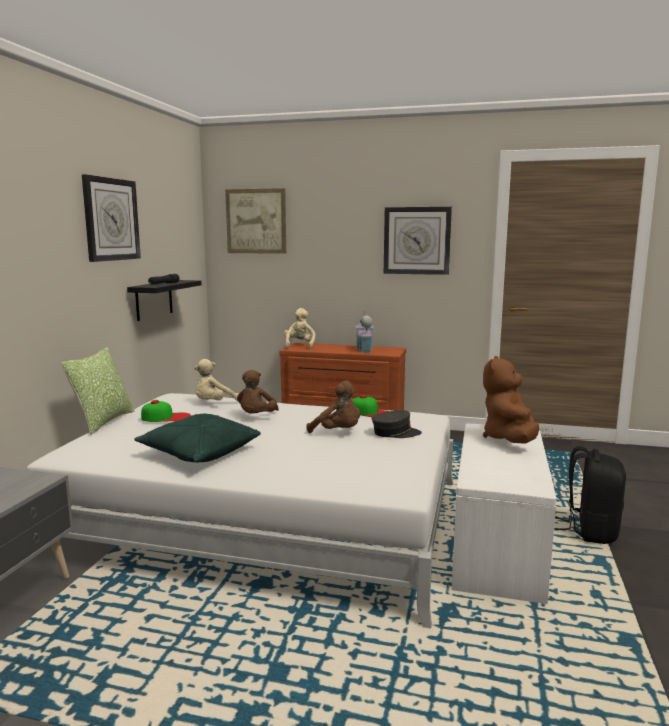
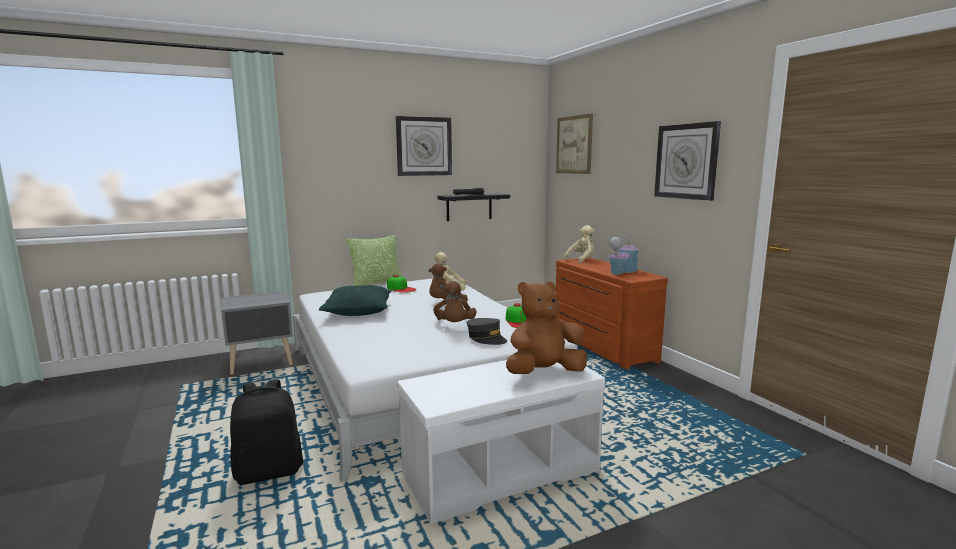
camera: 50 degrees right, 0 degrees up
black backpack [555,446,626,544] -> black backpack moved to [230,379,303,485]

